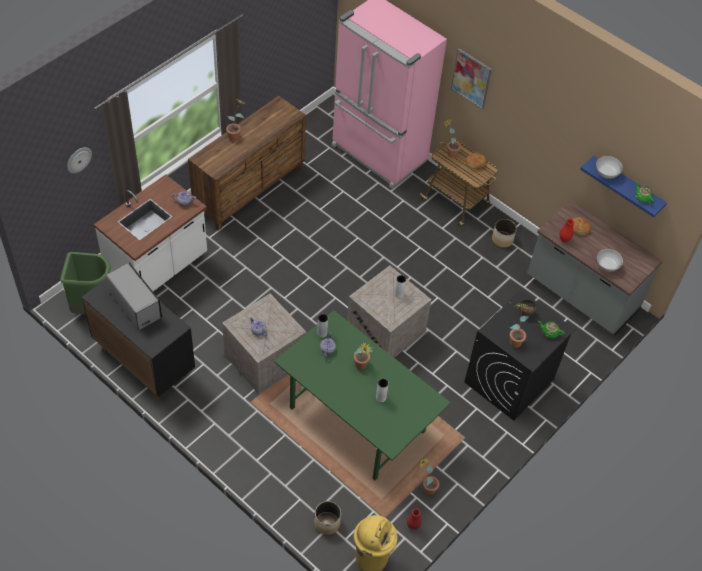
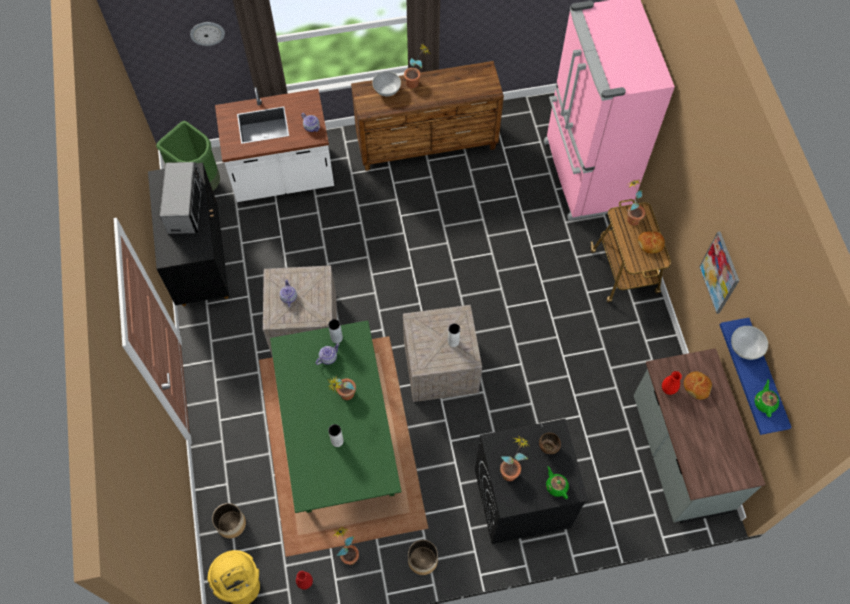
camera: 40 degrees right, 10 degrees up
picture [451,48,492,109] -> picture moved to [699,232,740,314]
planter [492,219,517,248] -> planter moved to [408,540,438,575]
white bowl [597,249,623,272] -> white bowl moved to [372,71,401,97]

